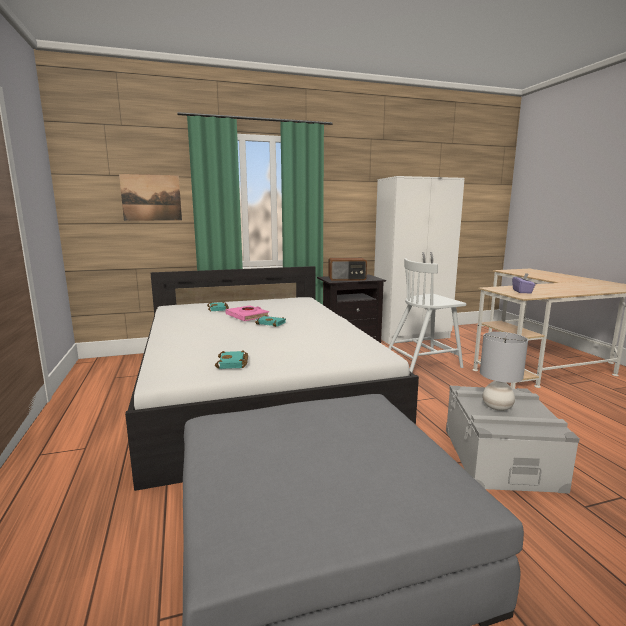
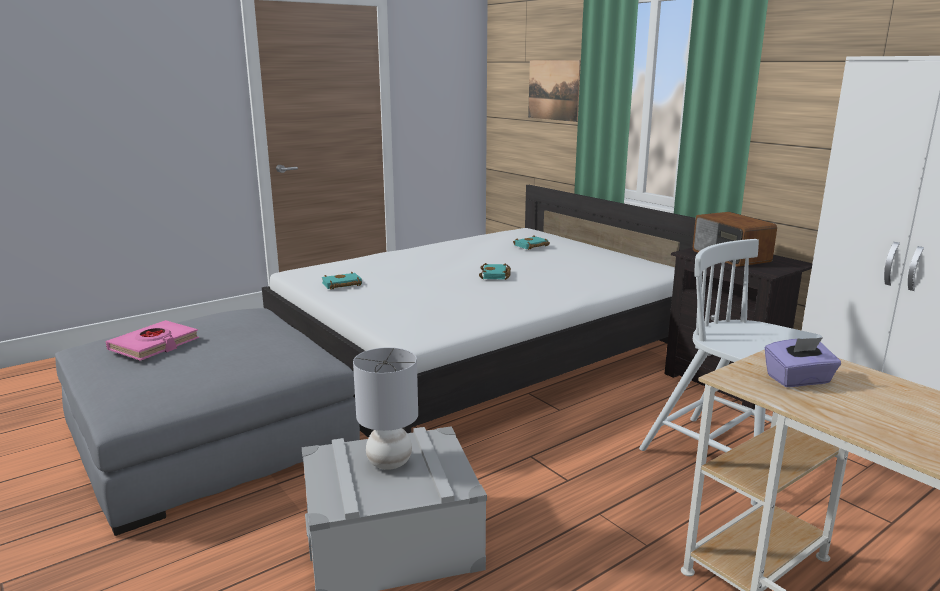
camera: 70 degrees right, 5 degrees up
pink book [225,305,269,321] -> pink book moved to [106,320,199,361]

